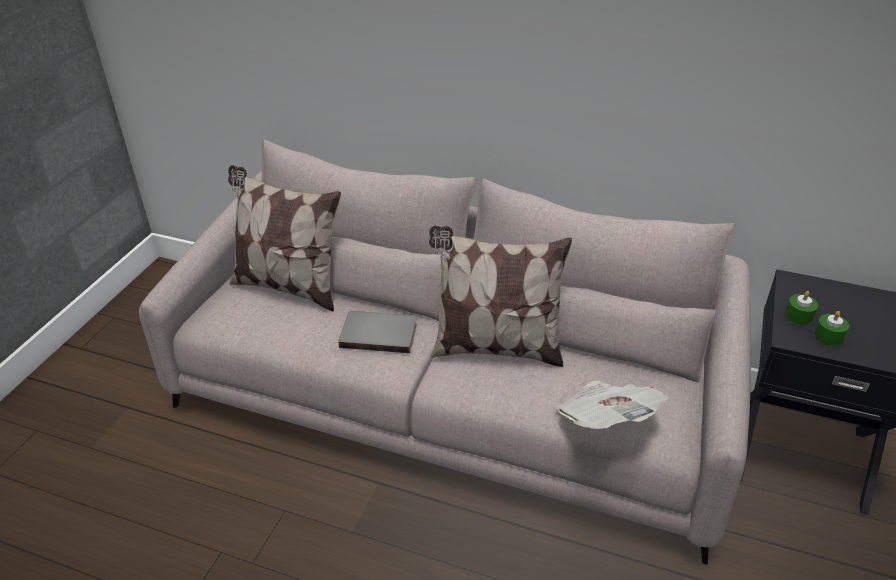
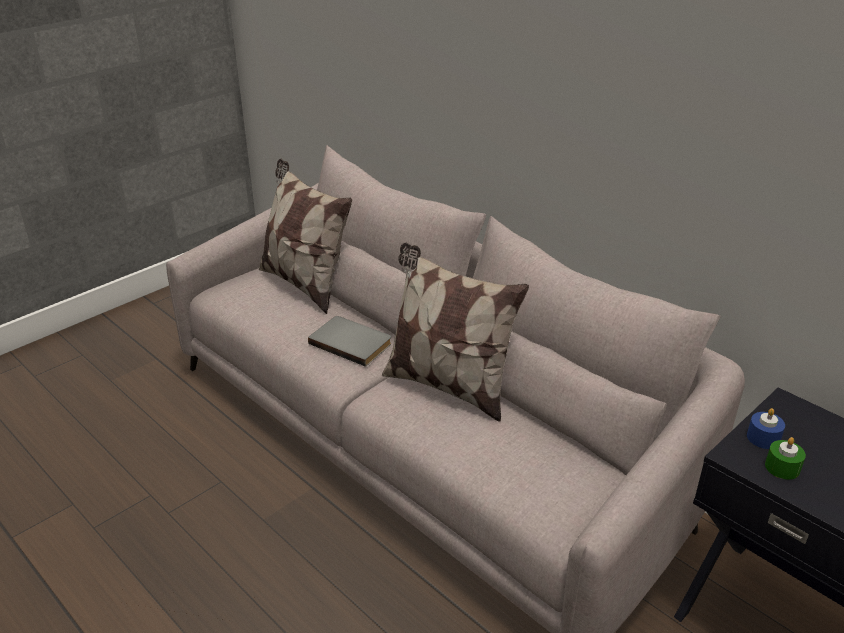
camera: 25 degrees right, 5 degrees down
newspaper [554,381,668,429] -> none
green candle [785,291,818,325] -> blue candle [747,408,785,449]

